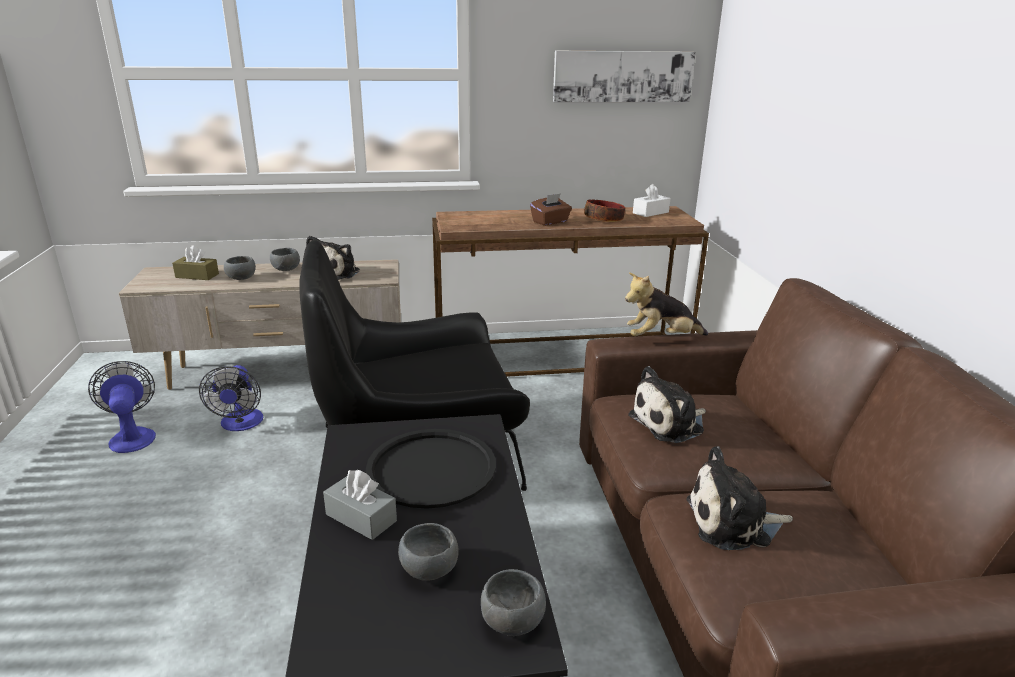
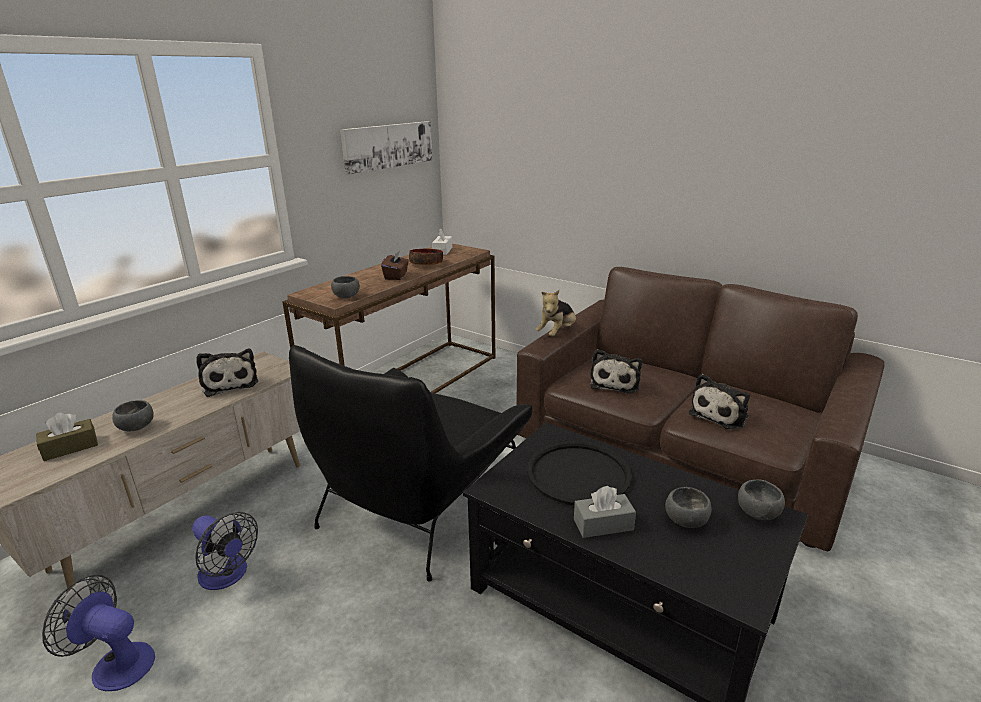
camera: 45 degrees left, 0 degrees up
grey bowl [270,248,300,271] -> grey bowl moved to [331,276,360,298]

